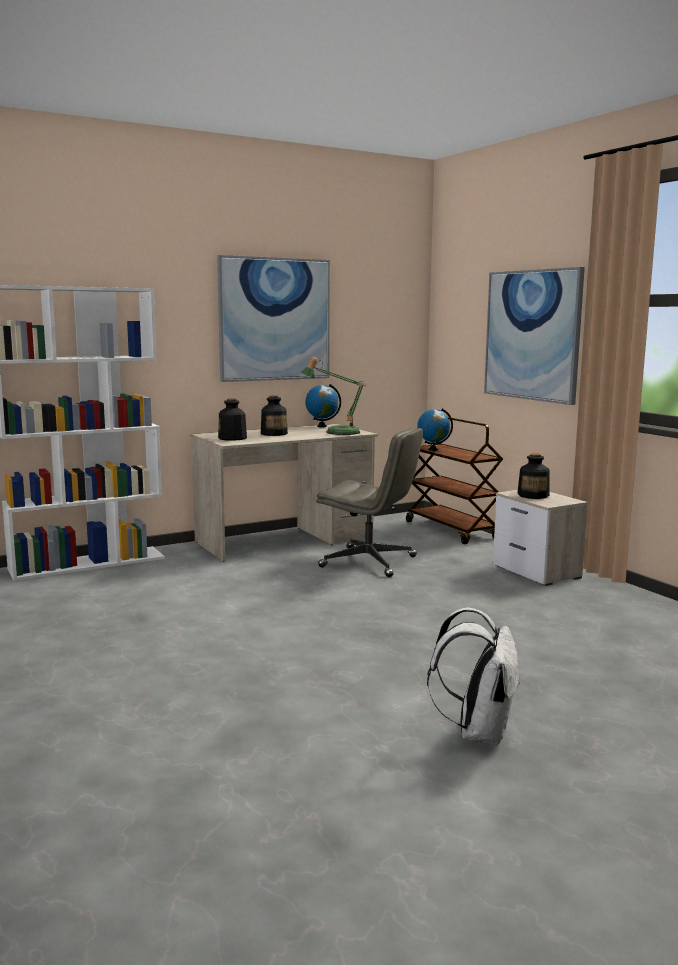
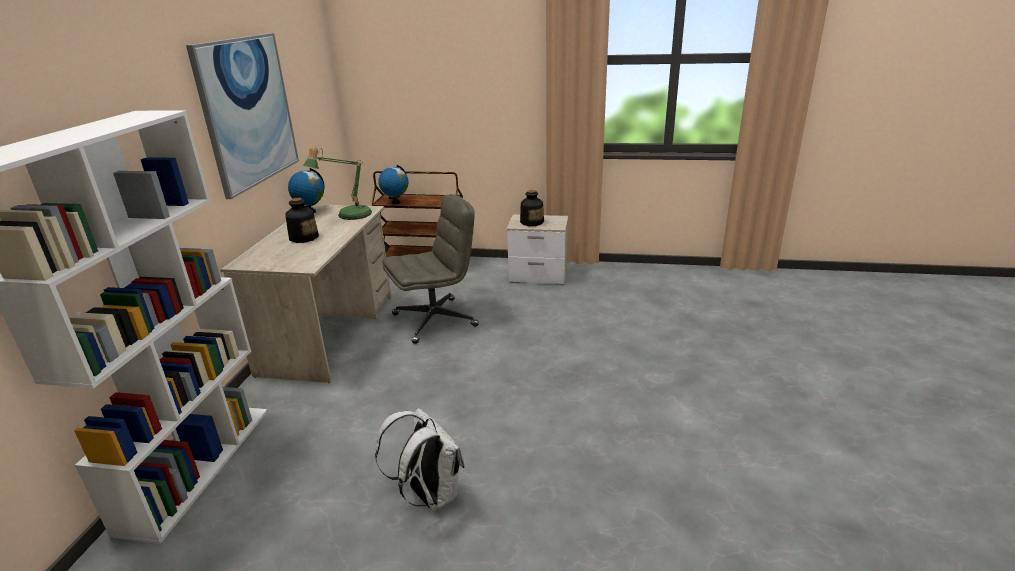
camera: 50 degrees left, 15 degrees up
bottle [218,398,247,441] -> none
white backpack [427,608,520,746] -> white backpack moved to [375,408,464,511]
picture [484,267,585,405] -> none

